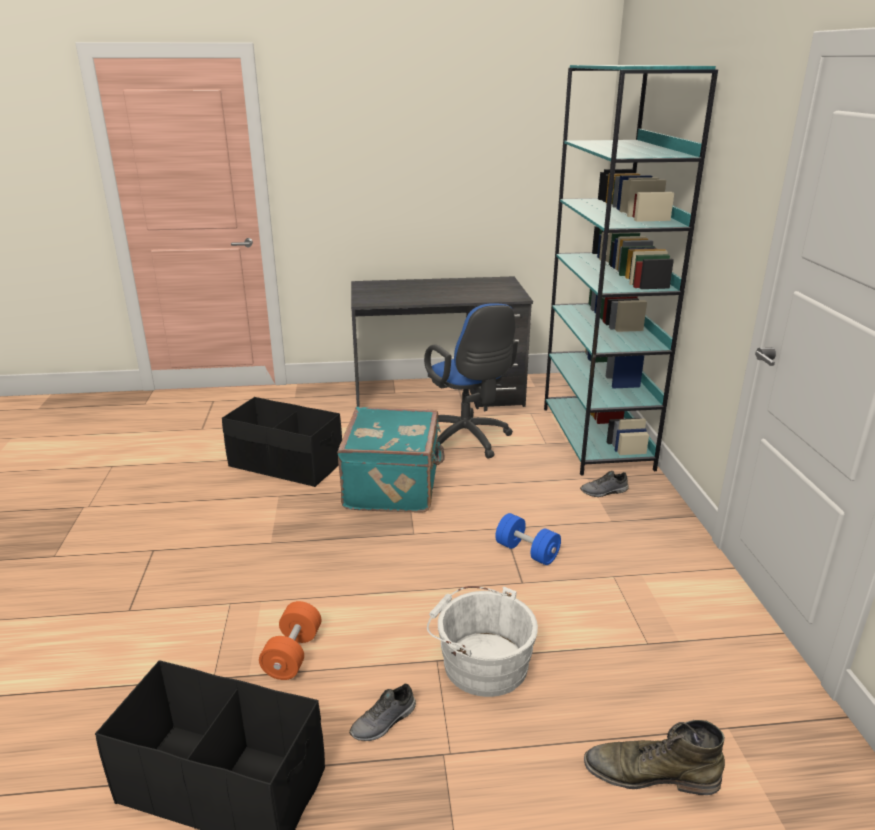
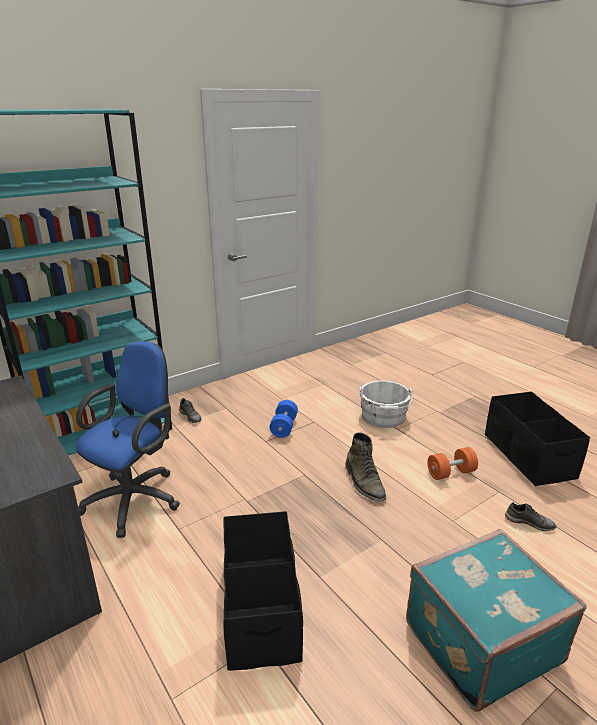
camera: 120 degrees left, 0 degrees up
turquoise suitcase [337,407,445,513] -> turquoise suitcase moved to [406,529,587,712]
grey shoe [349,684,416,741] -> grey shoe moved to [505,502,556,531]
green boot [584,720,725,795] -> green boot moved to [345,432,386,501]

